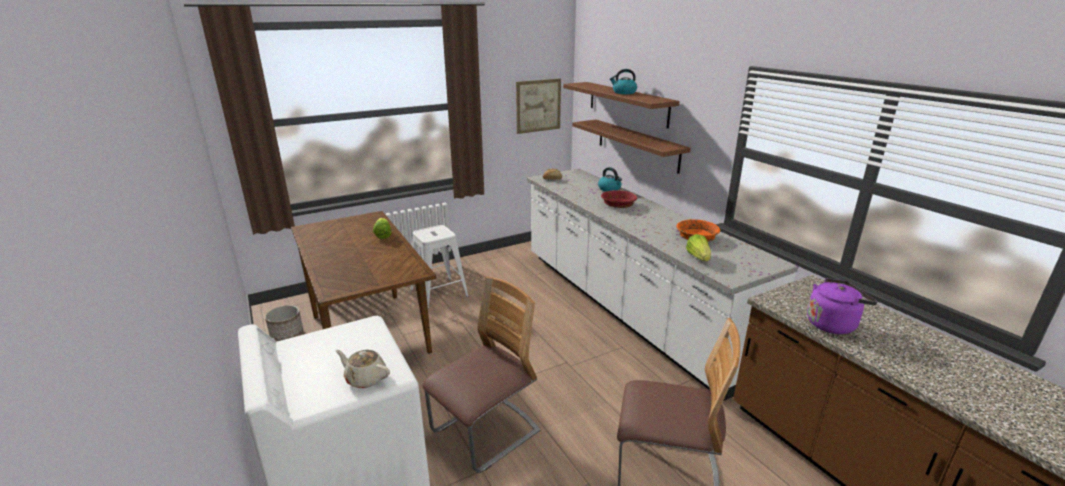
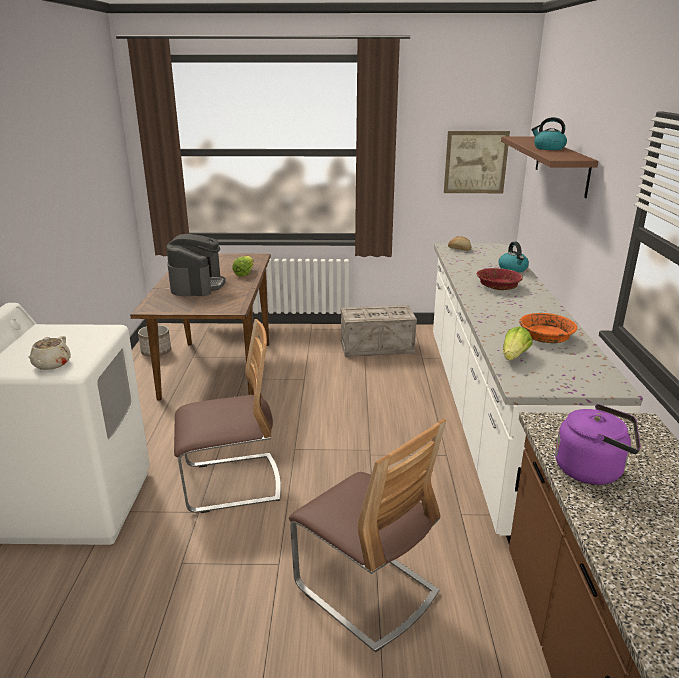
camera: 30 degrees right, 0 degrees up
beige teapot [336,350,390,388] -> beige teapot turned 135 degrees counterclockwise [28,336,71,370]
white stool [411,225,468,309] -> none
brown shelf [572,120,691,174] -> none
none -> coffee machine [167,234,225,296]
none -> crate [341,305,417,357]

